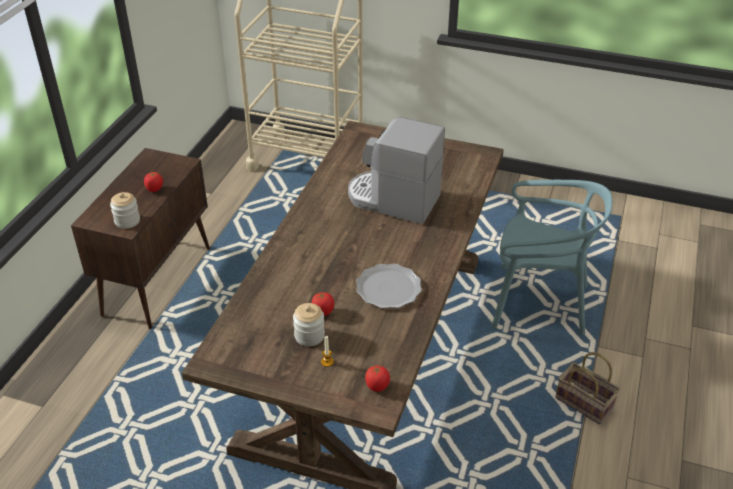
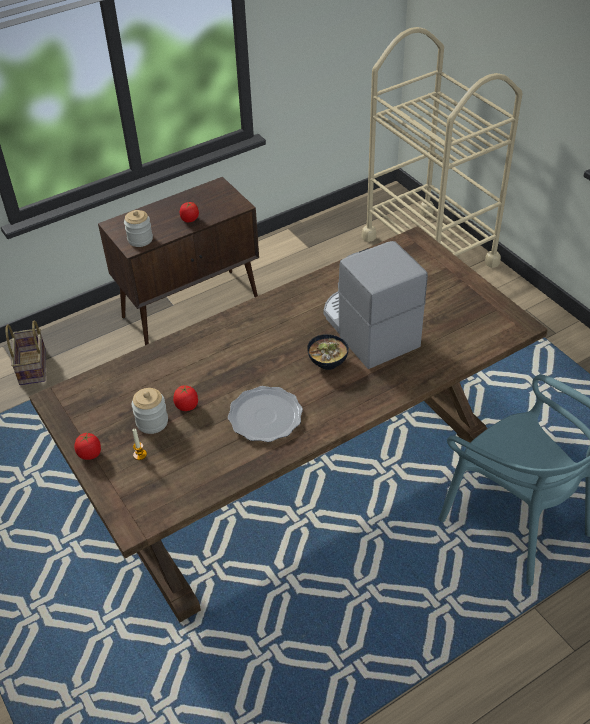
camera: 40 degrees right, 5 degrees up
tomato [365,365,390,392] -> tomato moved to [74,433,101,460]
basket [555,352,620,424] -> basket moved to [6,321,46,385]
none -> bowl [307,334,349,370]

